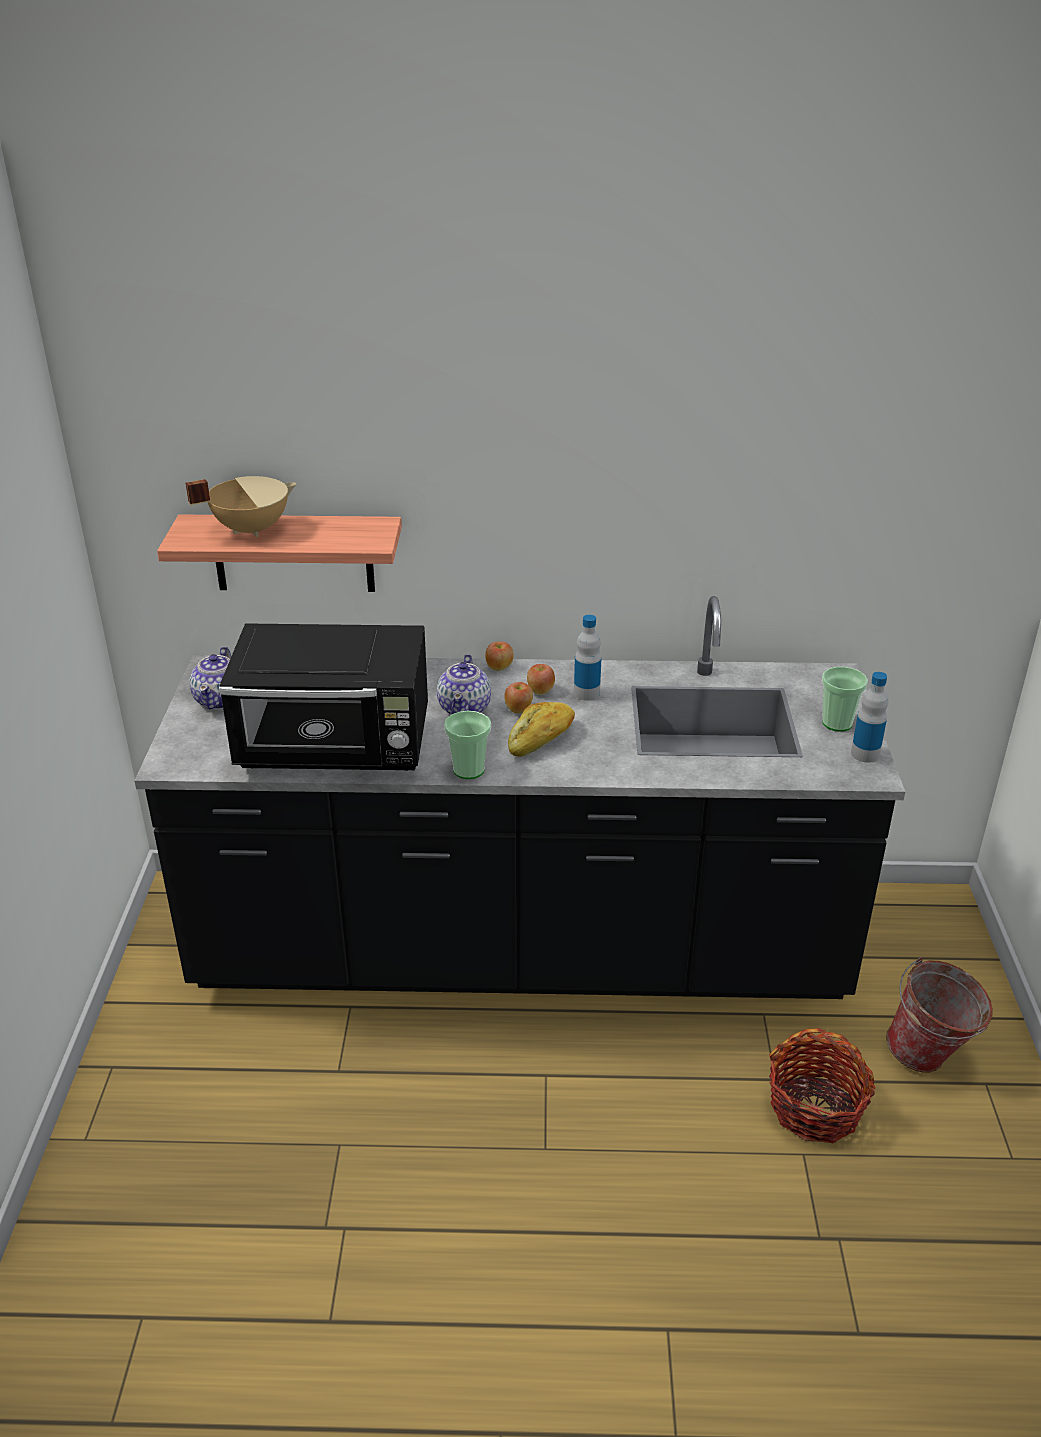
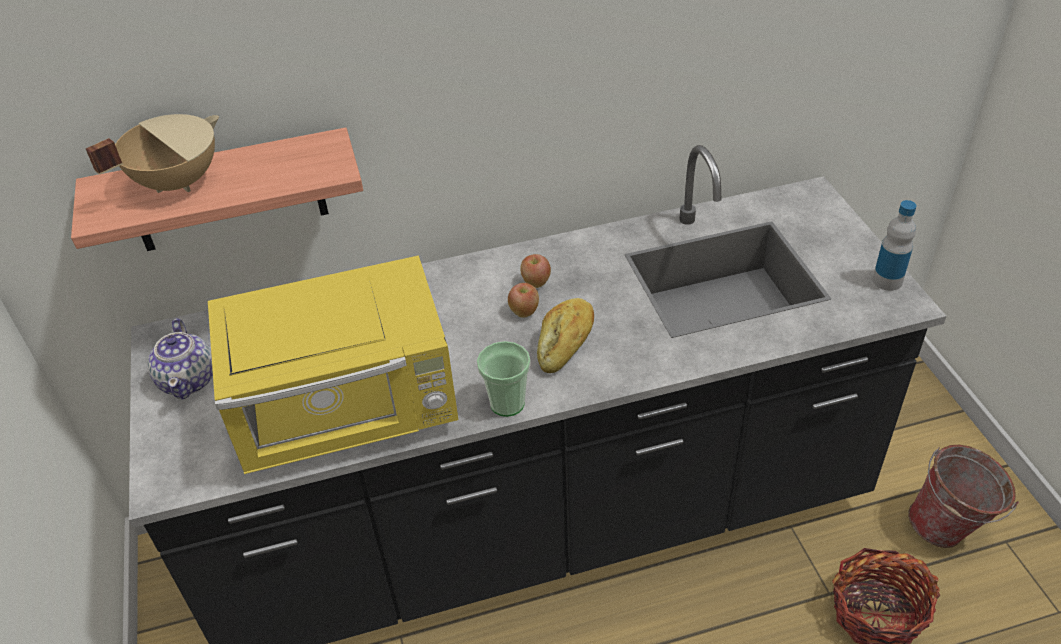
camera: 15 degrees left, 10 degrees up
black microwave [219,623,428,771] -> yellow microwave [208,255,459,474]
teapot [437,654,491,715] -> none
apple [485,641,514,671] -> none
bottle [574,615,601,701] -> none
cup [822,667,868,732] -> none

